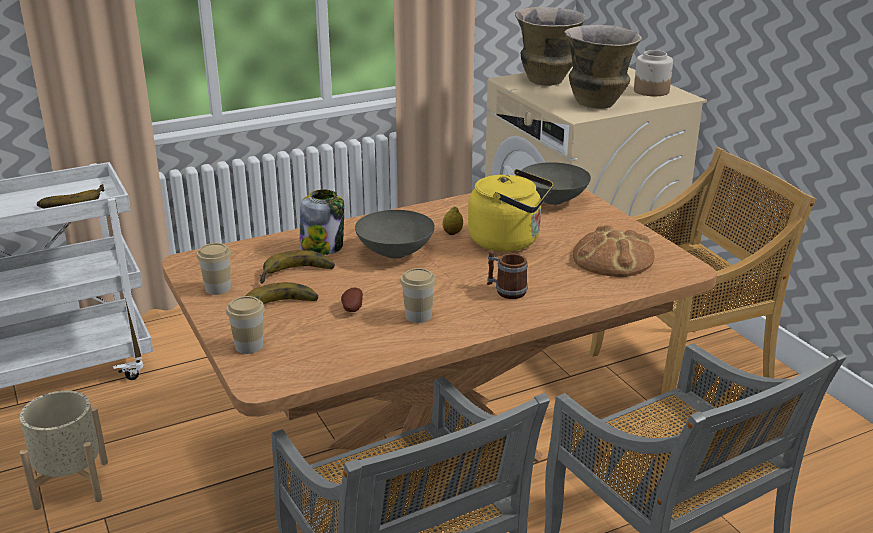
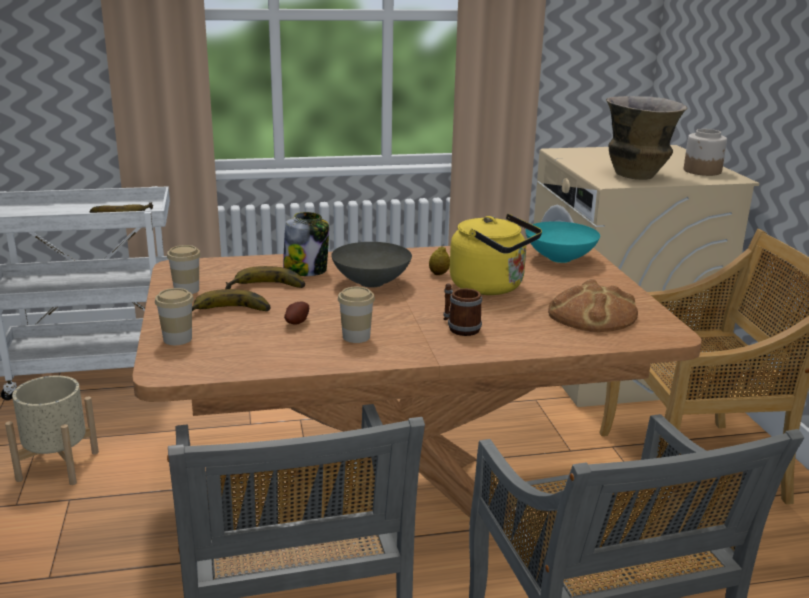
camera: 15 degrees right, 5 degrees down
vase [515,7,586,86] -> none
grey bowl [521,162,591,205] -> turquoise bowl [525,221,600,263]

